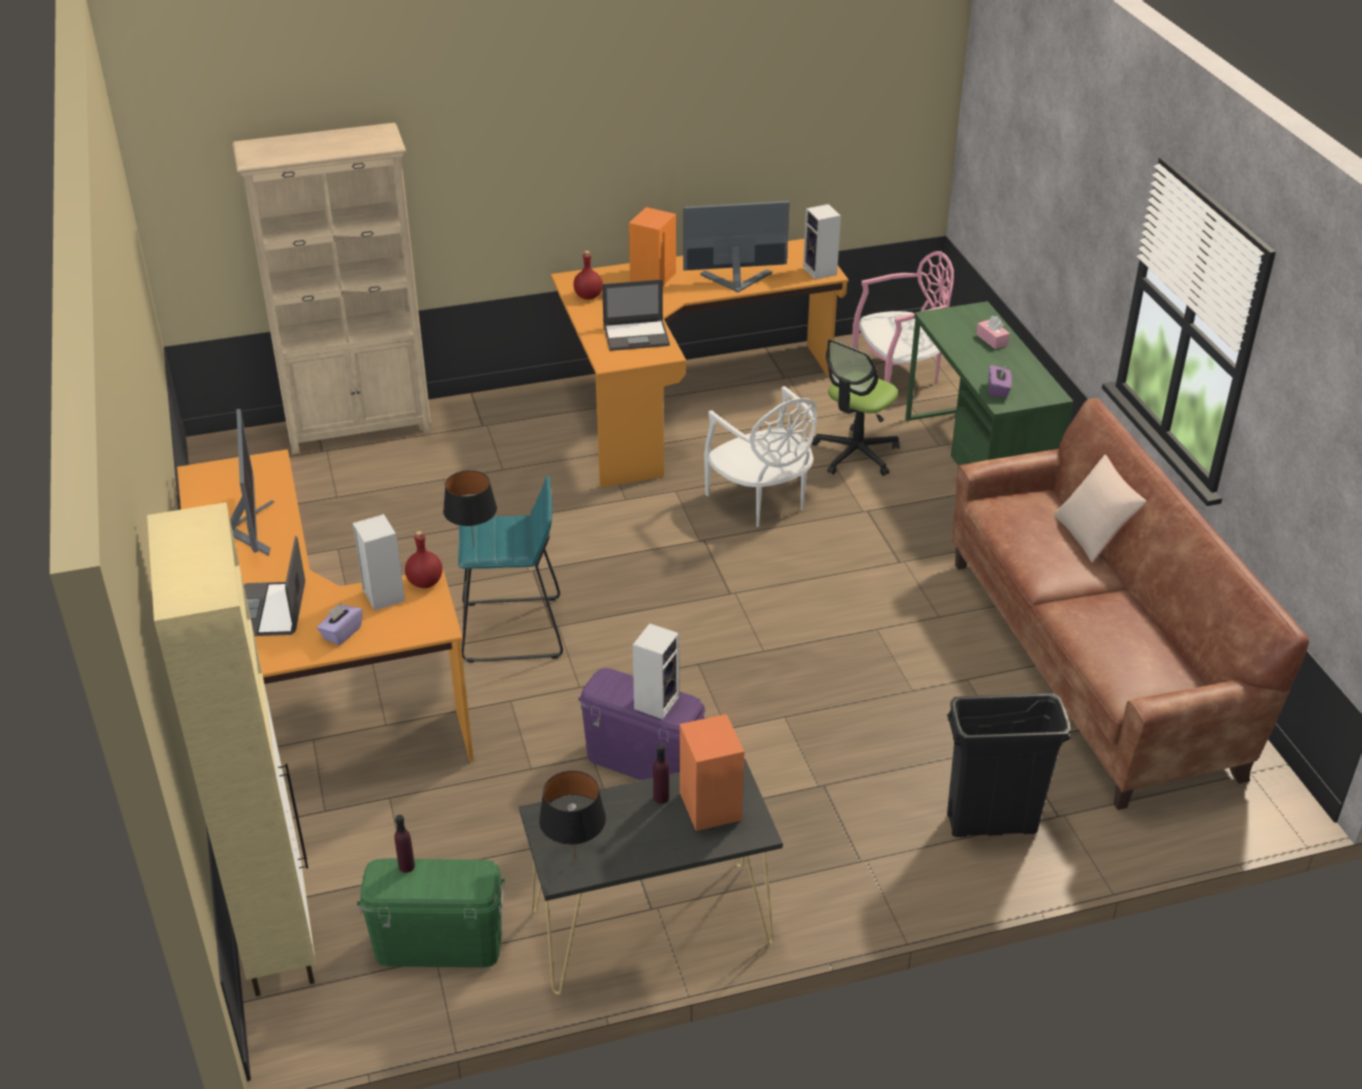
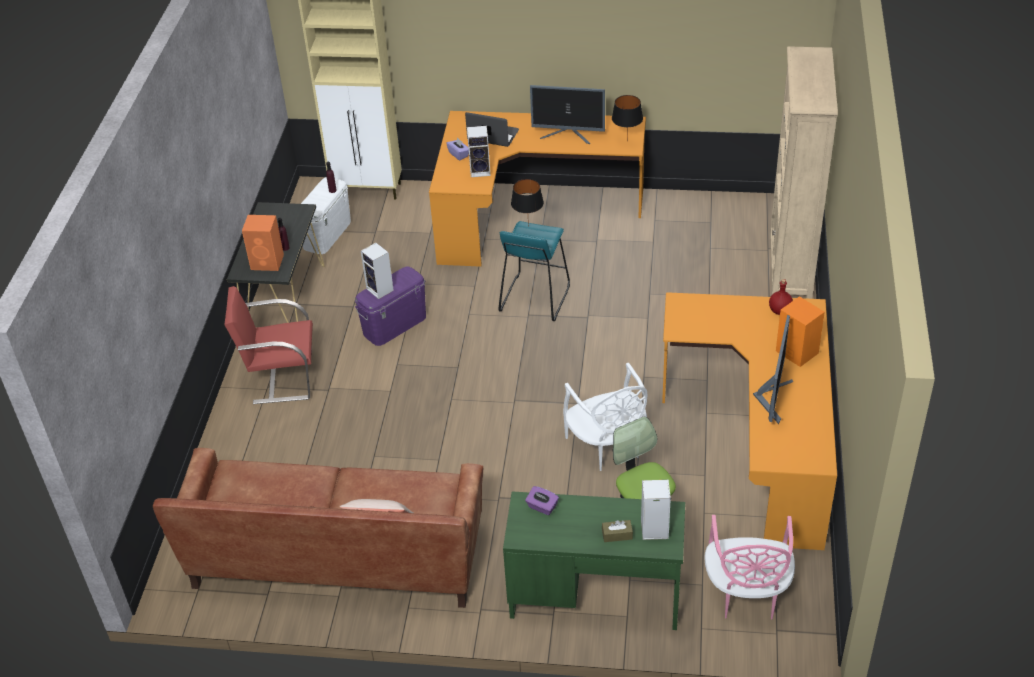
camera: 115 degrees right, 5 degrees up
green storage box [357,858,505,968] -> white storage box [301,177,351,254]
red bottle [405,531,443,588] -> none
black table lamp [539,771,606,860] -> black table lamp moved to [612,95,643,132]
laptop [602,279,670,351] -> none
white chair [704,386,817,527] -> white chair turned 105 degrees counterclockwise [563,363,647,471]
speaker [803,204,841,280] -> speaker moved to [641,479,671,540]
black trash can [947,693,1071,837] -> none
pink tissue box [976,316,1010,349] -> brown tissue box [602,520,633,542]
none -> red chair [224,286,313,404]

